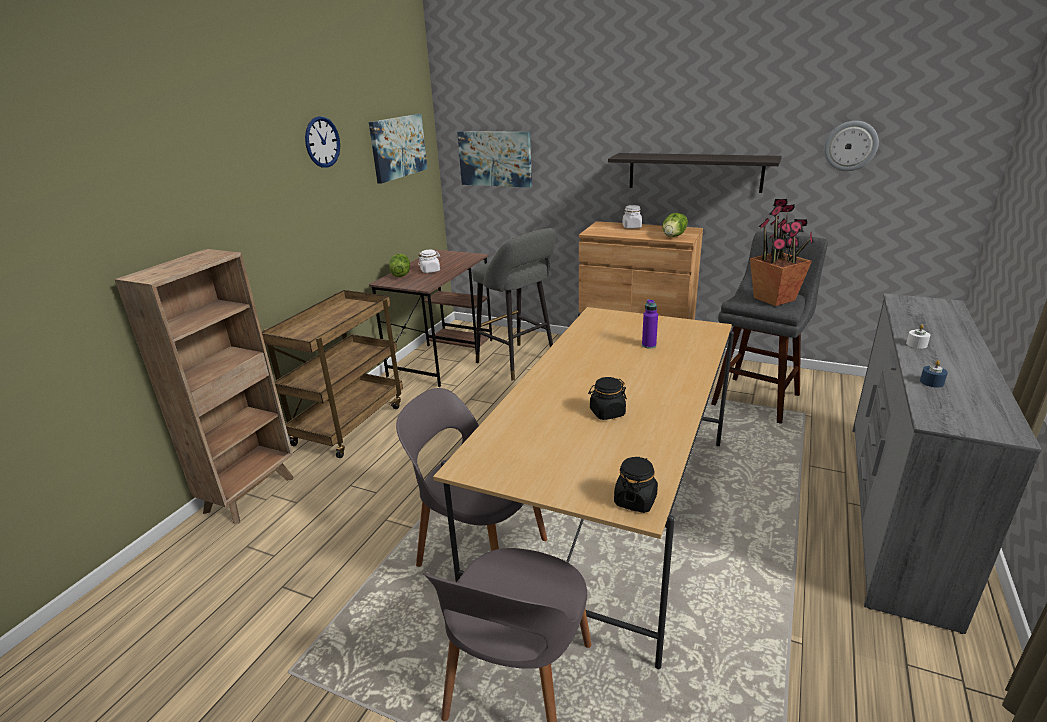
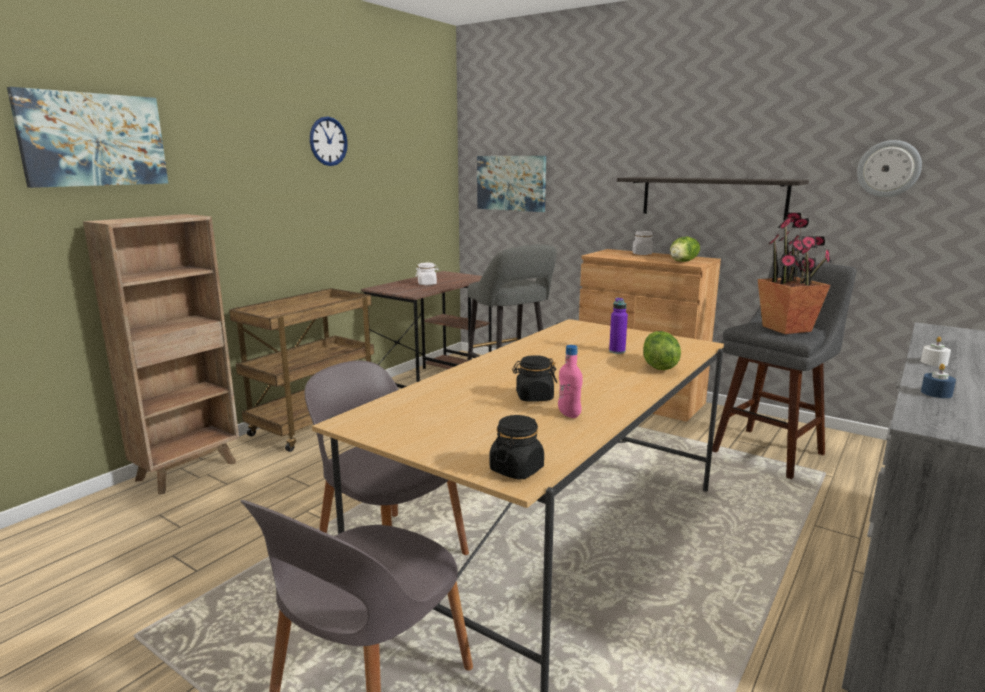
camera: 10 degrees right, 10 degrees down
picture [369,114,427,184] -> picture moved to [7,87,168,188]
lettuce [389,254,410,277] -> lettuce moved to [643,331,681,370]
none -> pink bottle [558,345,583,418]

